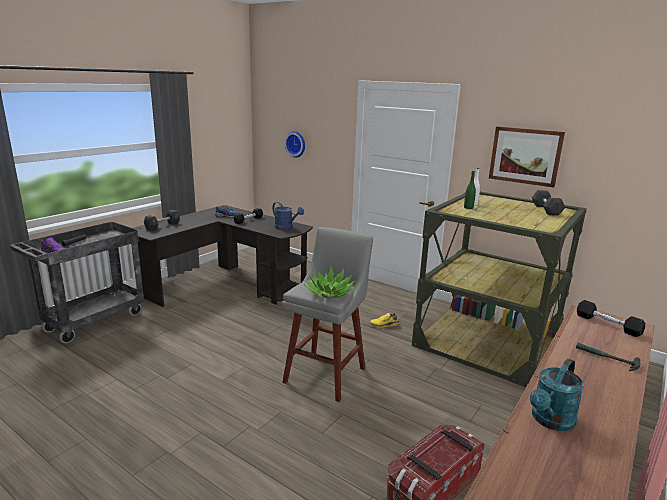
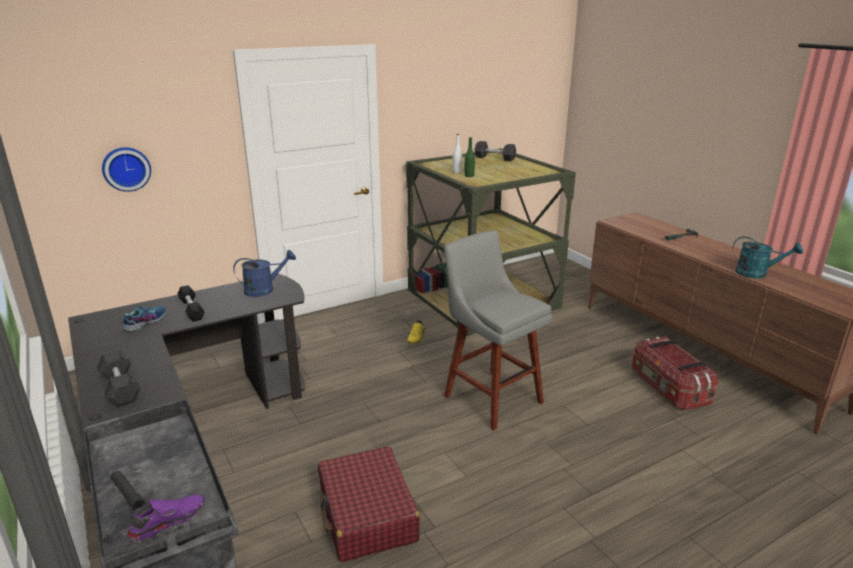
camera: 65 degrees left, 5 degrees up
potted plant [304,266,355,298] -> none
picture [489,126,565,188] -> none
turquoise watering can [530,358,584,431] -> turquoise watering can turned 45 degrees counterclockwise [733,236,803,279]
black dumbbell [577,300,646,337] -> none
none -> red suitcase [318,446,420,562]

